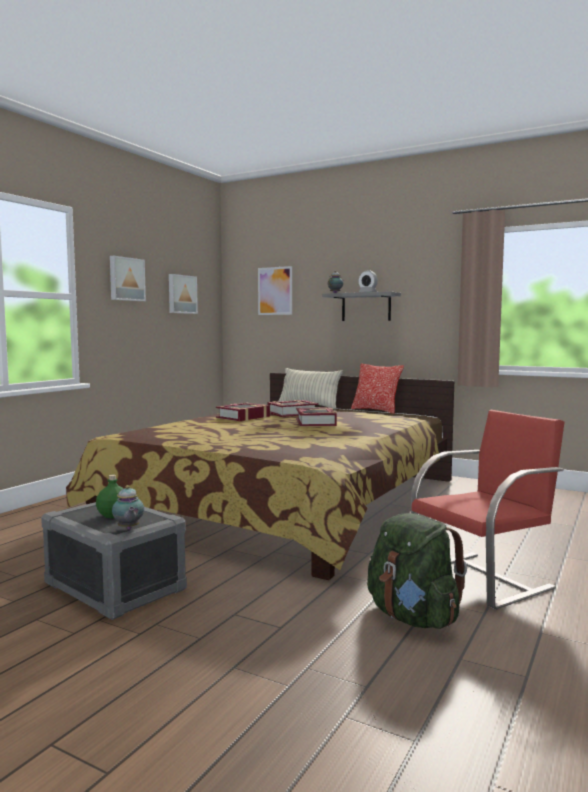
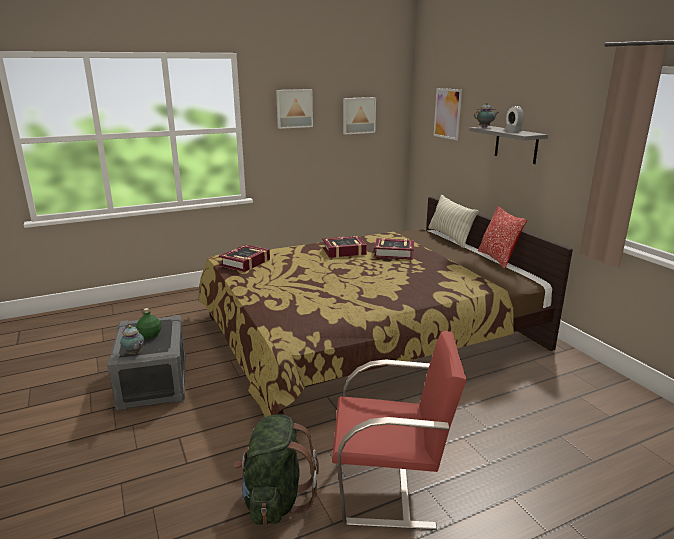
camera: 35 degrees right, 15 degrees up
teapot [112,485,144,530] -> teapot turned 60 degrees counterclockwise [120,325,144,355]
book [296,407,337,426] -> book moved to [219,245,270,272]

